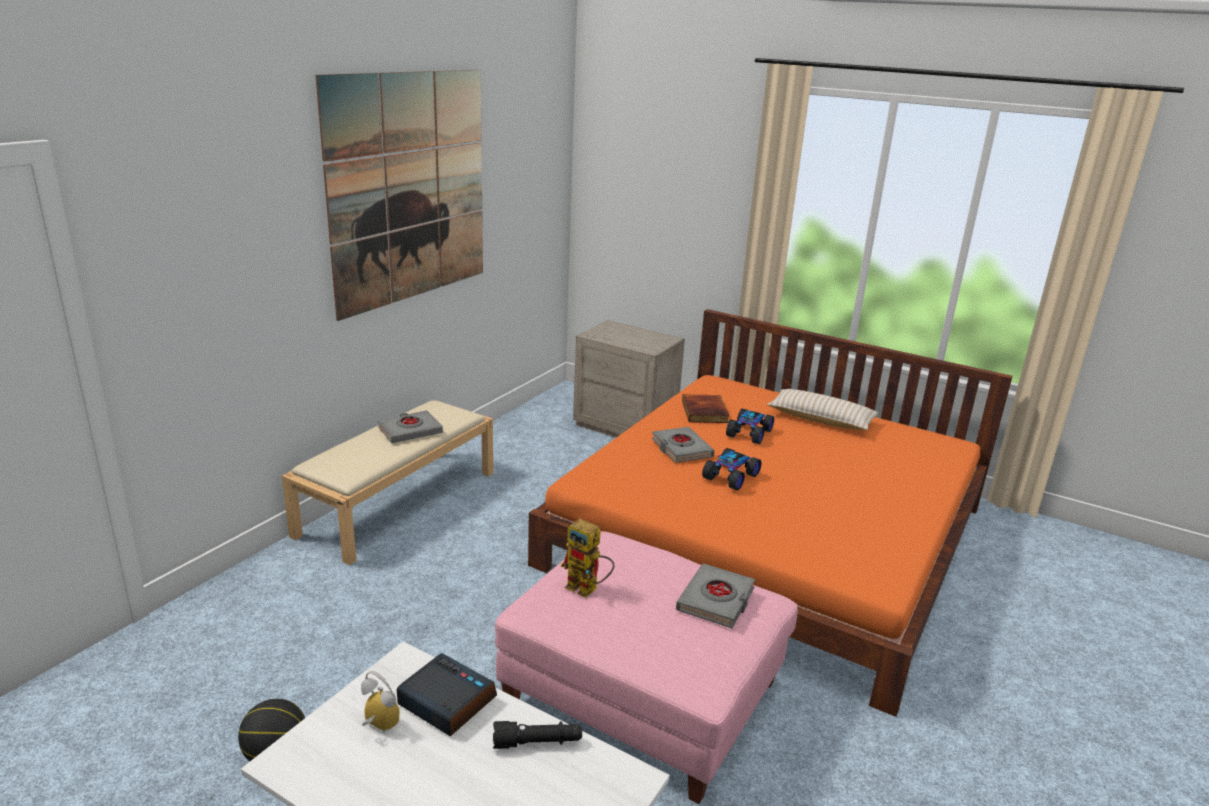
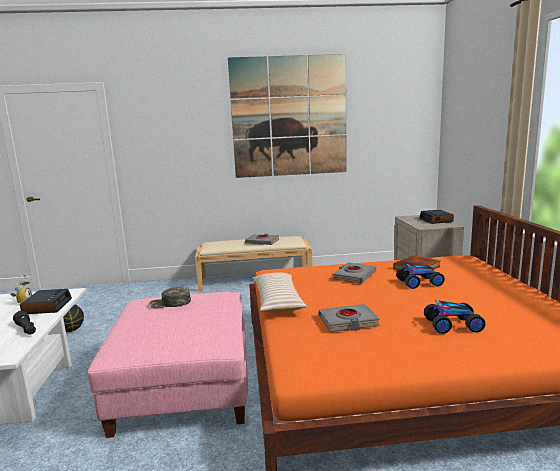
camera: 55 degrees right, 10 degrees down
toy robot [561,519,614,598] -> green cap [149,287,191,308]
grey book [676,563,755,628] -> grey book moved to [319,304,380,332]
toy car [702,448,762,490] -> toy car moved to [424,300,486,334]
beige pillow [767,389,878,430] -> beige pillow moved to [253,272,307,313]
none -> alarm clock [420,210,454,224]

